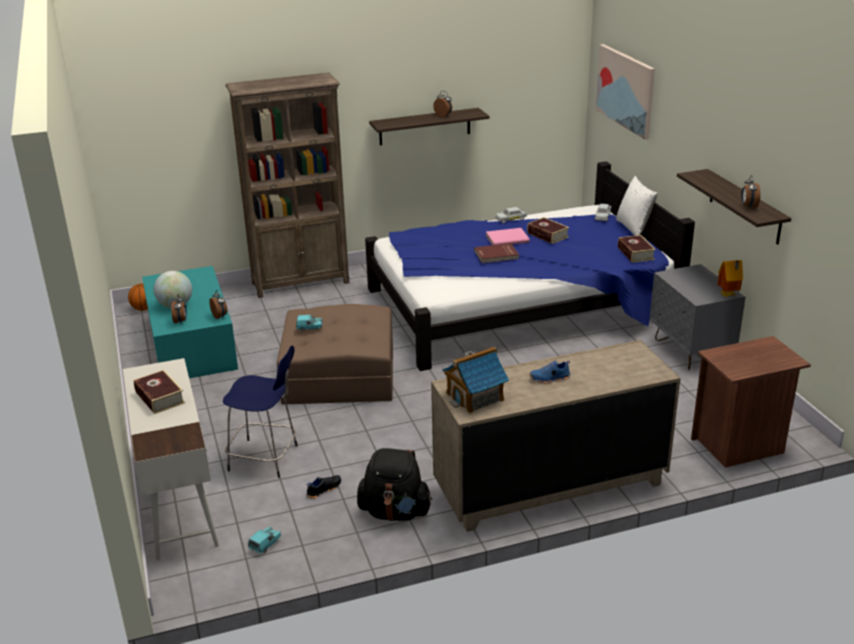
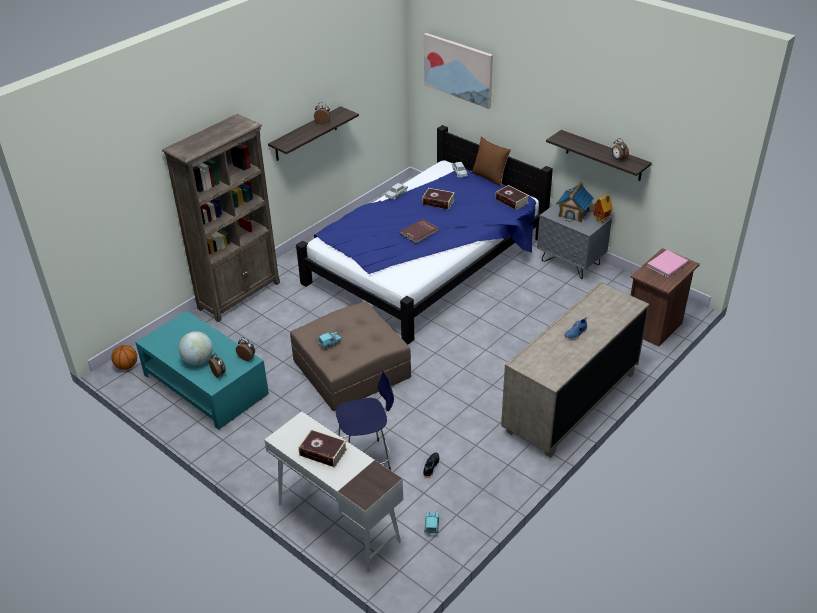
camera: 30 degrees left, 10 degrees up
black backpack [357,448,432,521] -> none
toy house [442,347,509,413] -> toy house moved to [556,182,594,222]
pink book [486,228,530,245] -> pink book moved to [647,250,688,277]
white pillow [616,176,658,236] -> brown pillow [471,137,511,187]

